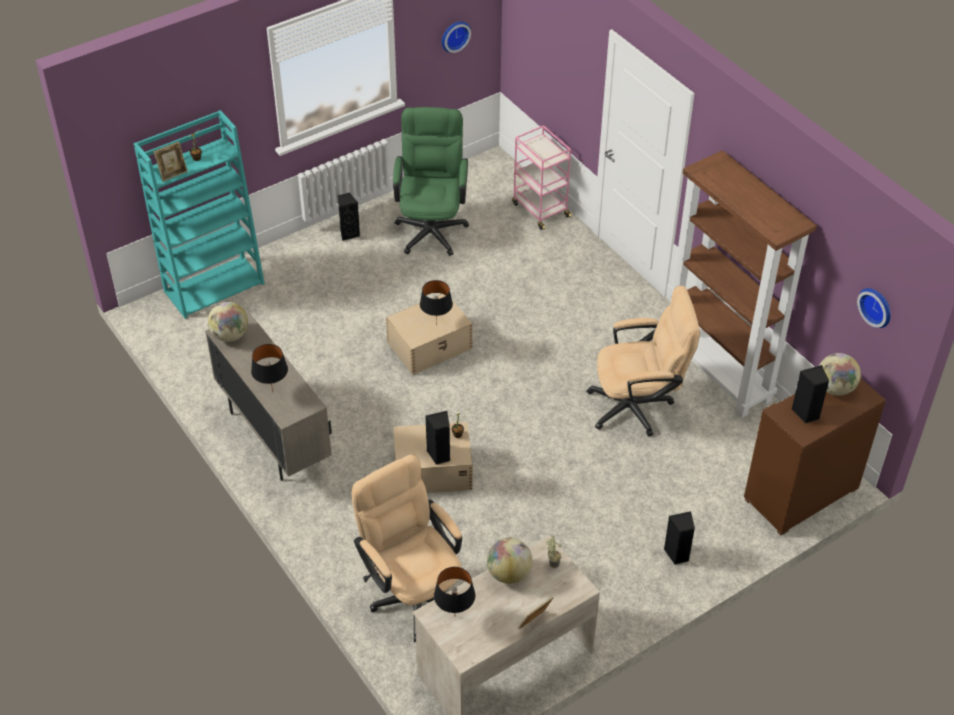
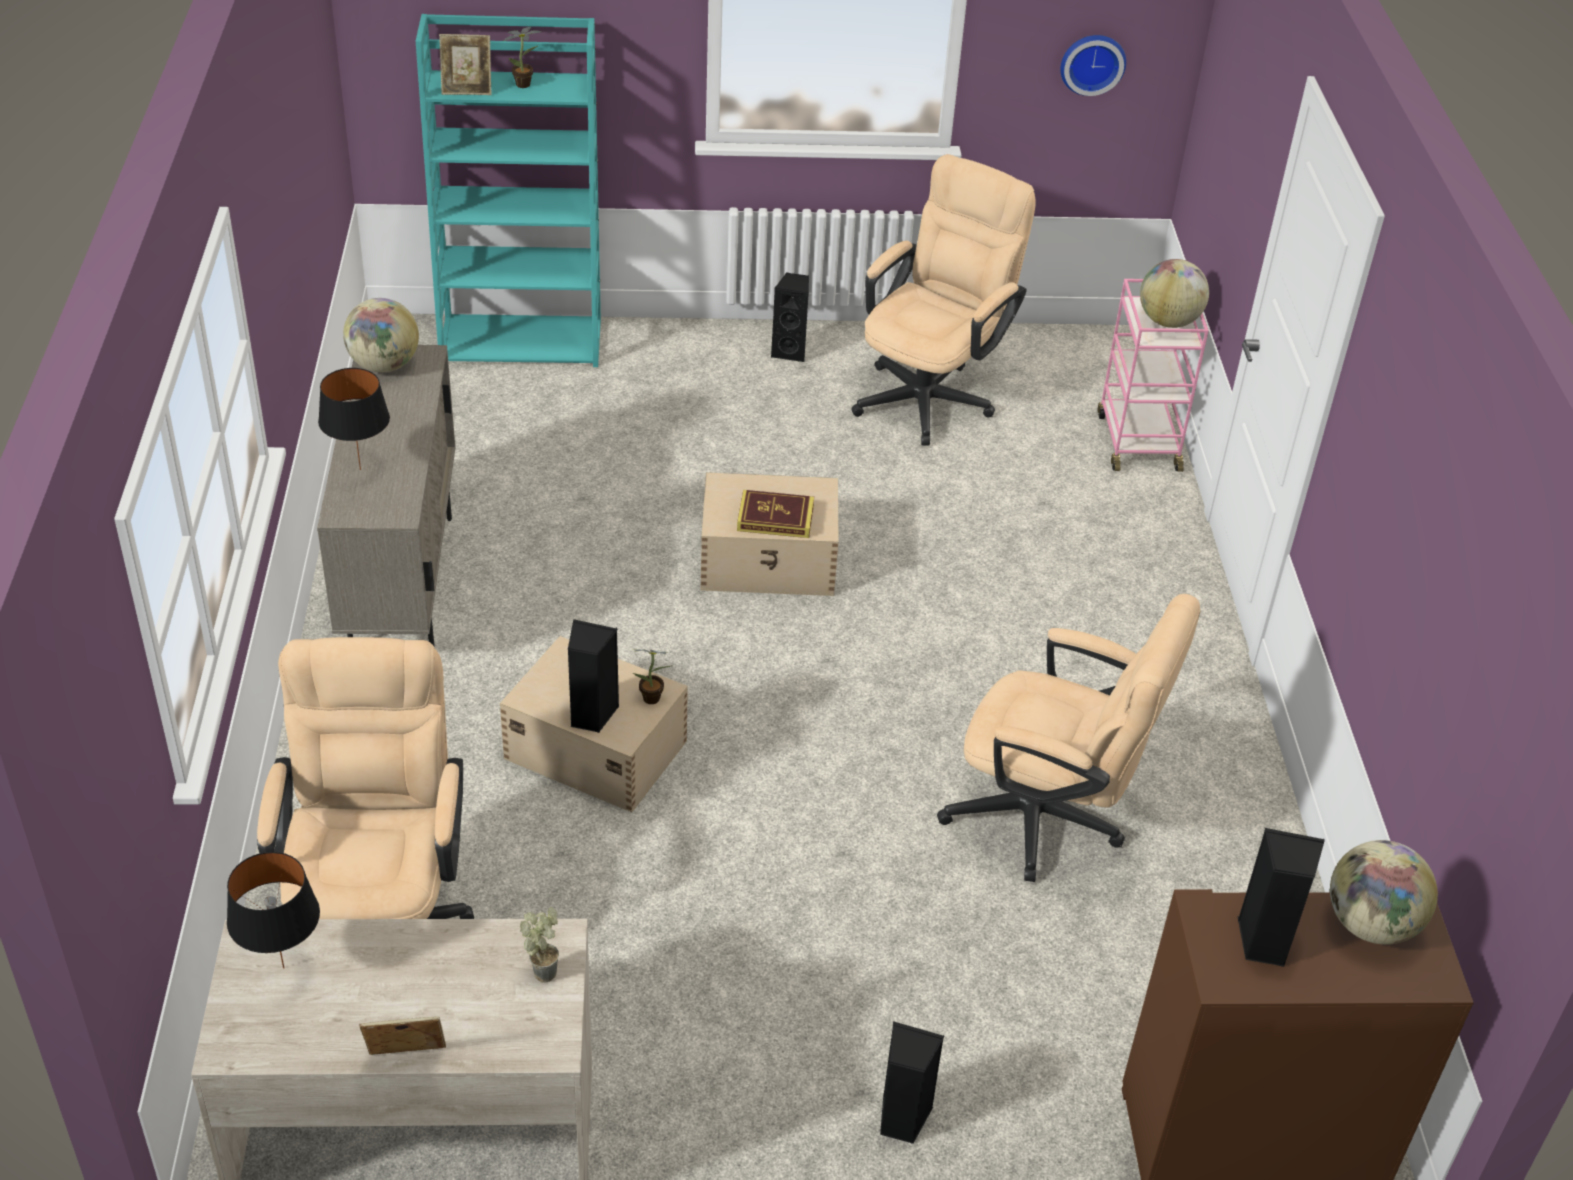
camera: 30 degrees right, 5 degrees down
green office chair [393,107,469,256] -> beige office chair [851,154,1036,446]
black table lamp [420,280,453,325] -> book [737,490,814,538]
globe [487,537,532,584] -> globe moved to [1140,259,1209,328]
brown bookcase [670,150,817,418] -> none
wall clock [857,288,891,328] -> none

